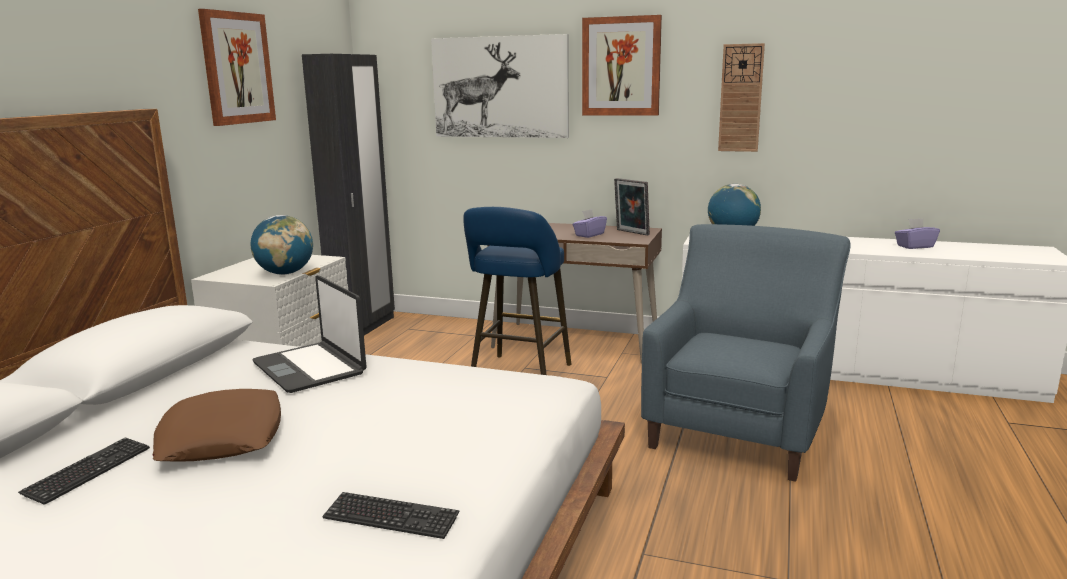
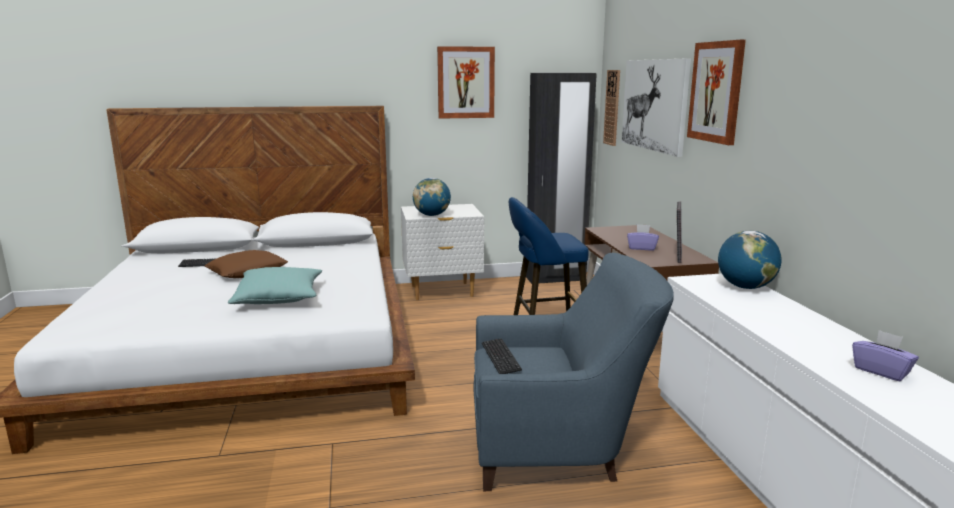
camera: 60 degrees right, 0 degrees up
laptop [253,275,367,393] -> none
keyboard [322,492,459,539] -> keyboard moved to [482,338,522,374]
wall clock [718,43,765,152] -> wall clock moved to [603,70,620,146]
none -> turquoise pillow [228,267,322,304]

